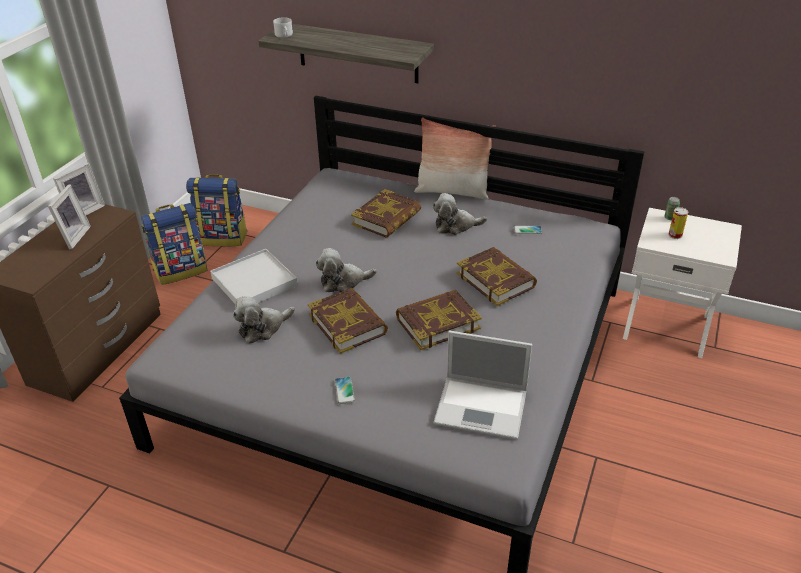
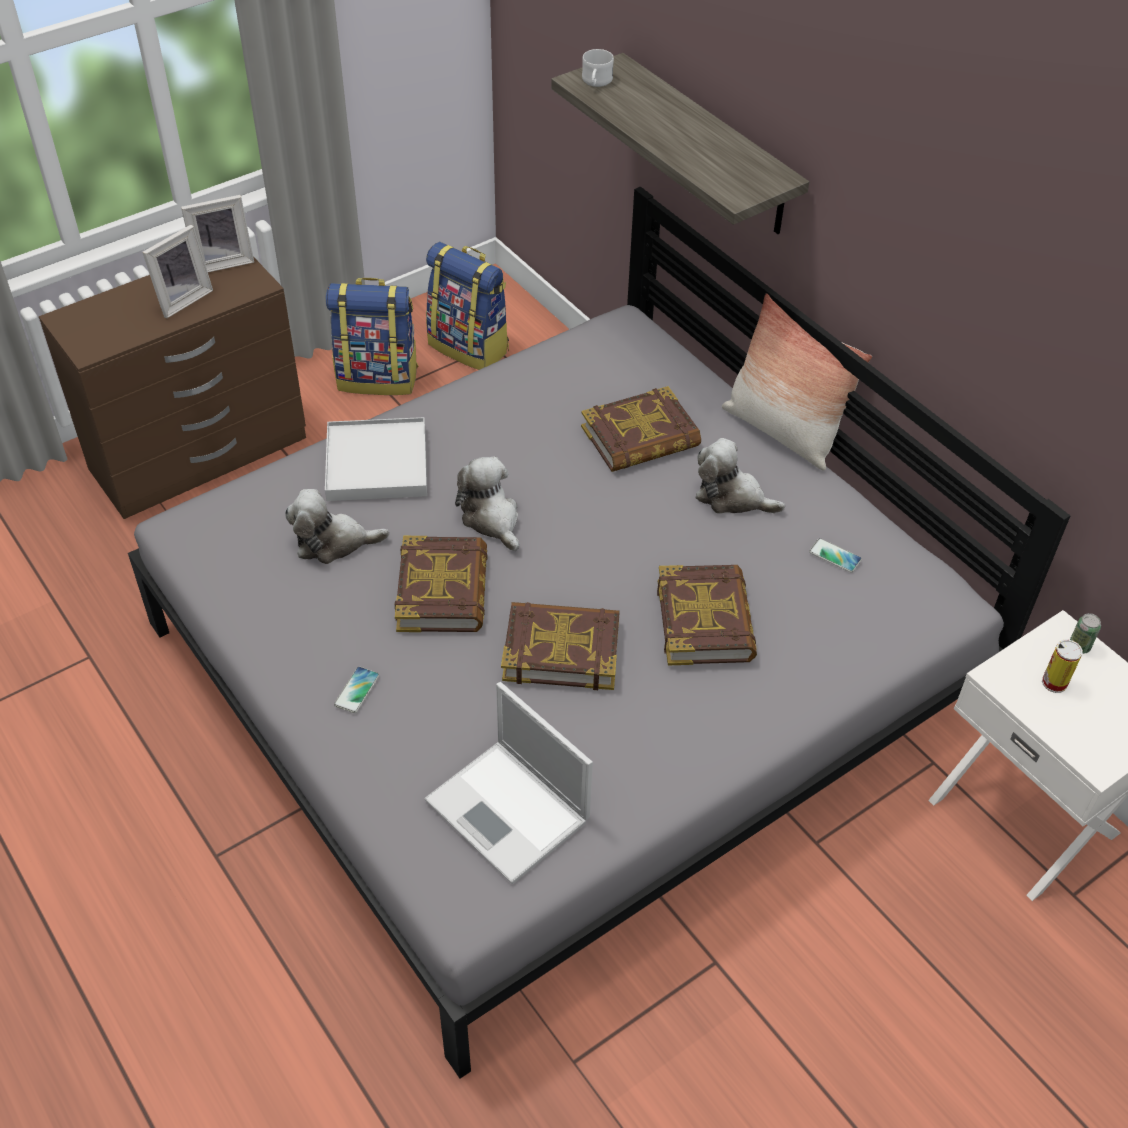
camera: 30 degrees right, 10 degrees up
plush toy [315,248,377,292] -> plush toy turned 45 degrees clockwise [455,457,519,551]

